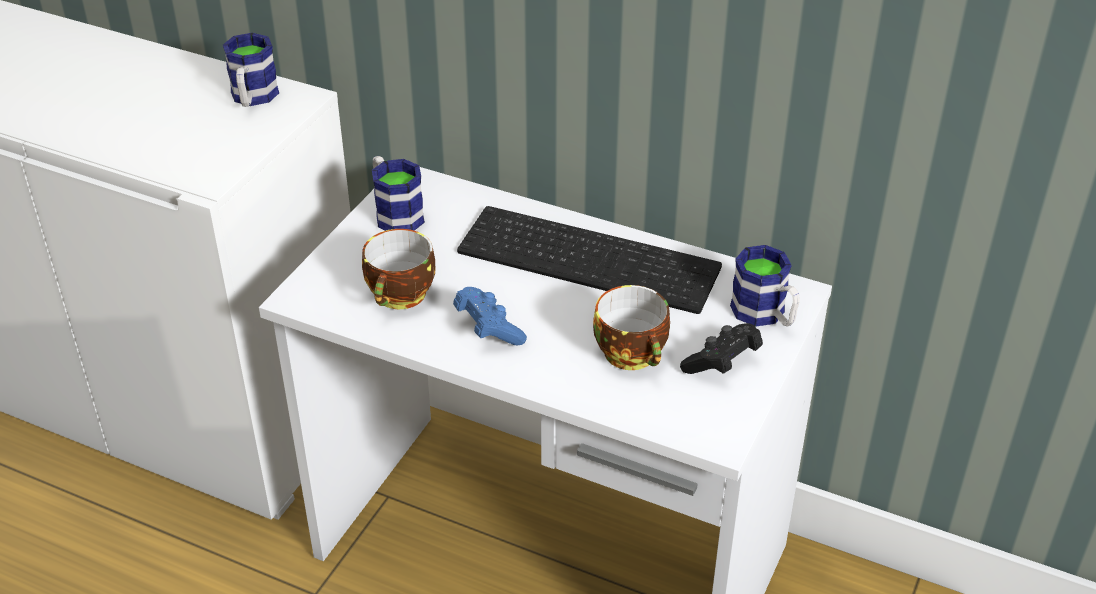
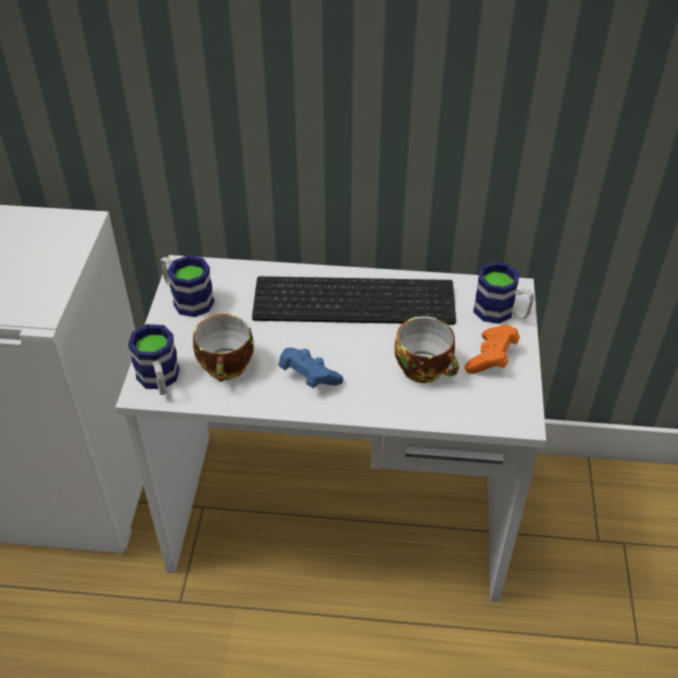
camera: 20 degrees left, 5 degrees up
mug [223,33,279,107] -> mug moved to [128,324,180,395]
black game controller [680,323,763,374] -> orange game controller [465,325,520,374]

